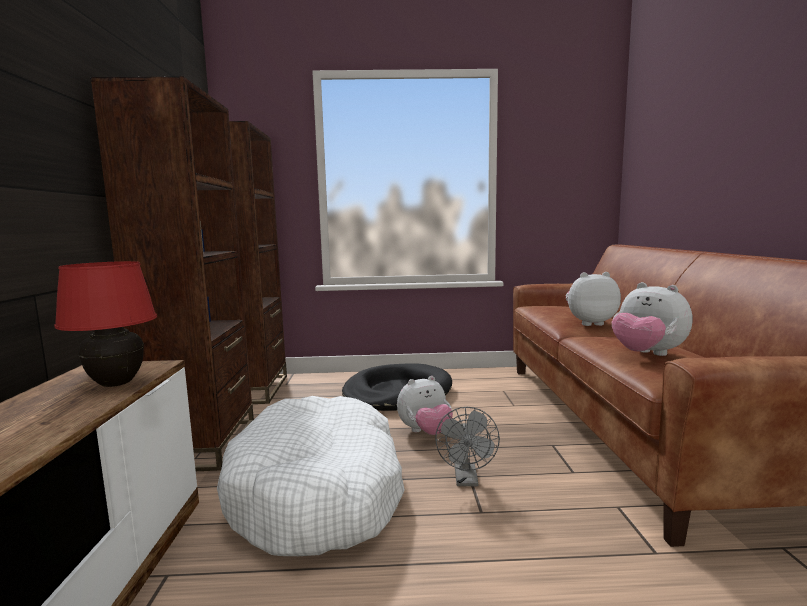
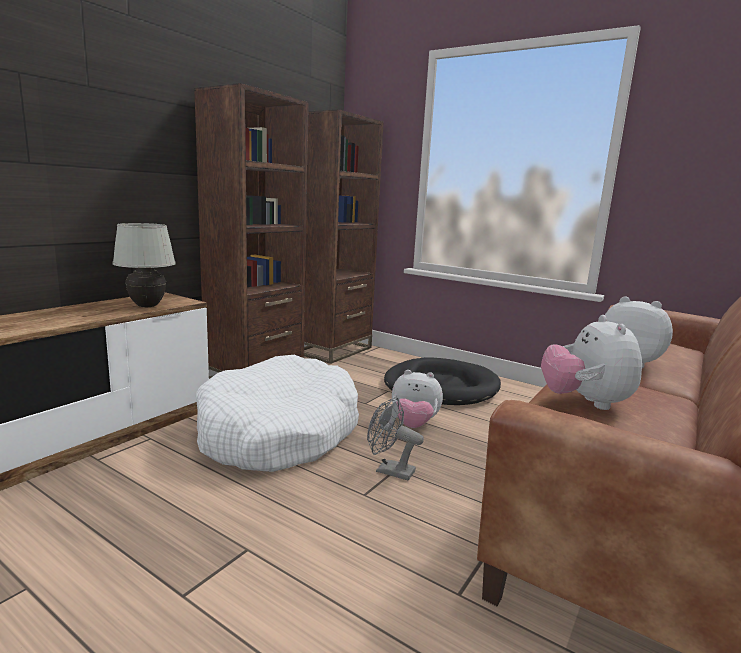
camera: 35 degrees right, 5 degrees up
red table lamp [54,261,157,387] -> white table lamp [112,223,176,307]
grey fan [435,407,500,486] -> grey fan turned 75 degrees clockwise [367,397,424,481]

